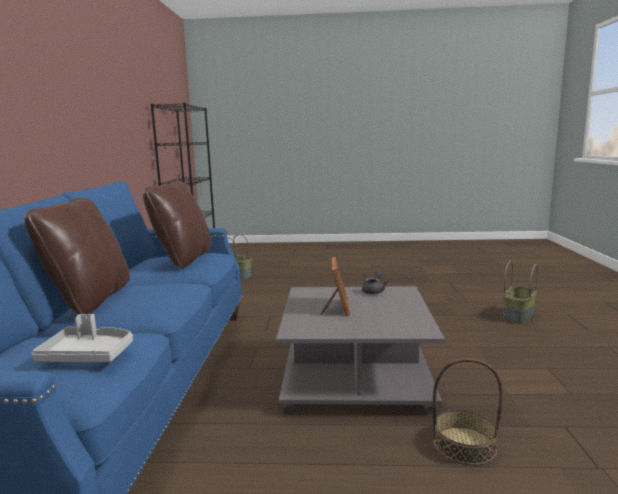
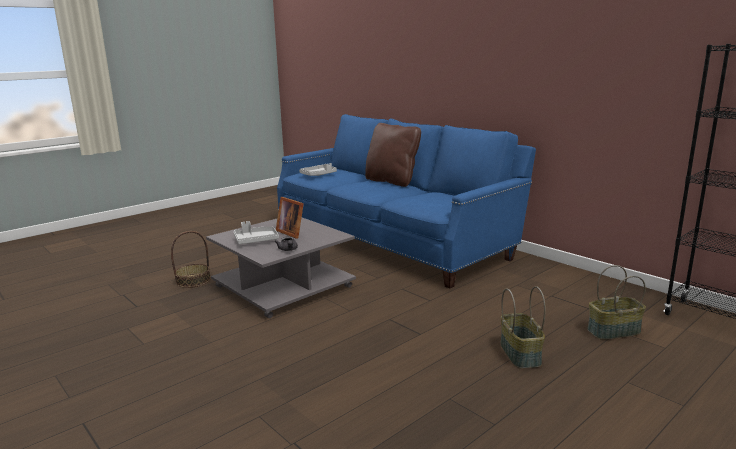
camera: 135 degrees right, 5 degrees up
brown pillow [143,181,212,269] -> none
basket [503,261,538,324] -> basket moved to [500,286,546,369]
none -> grey tray [234,221,279,244]

